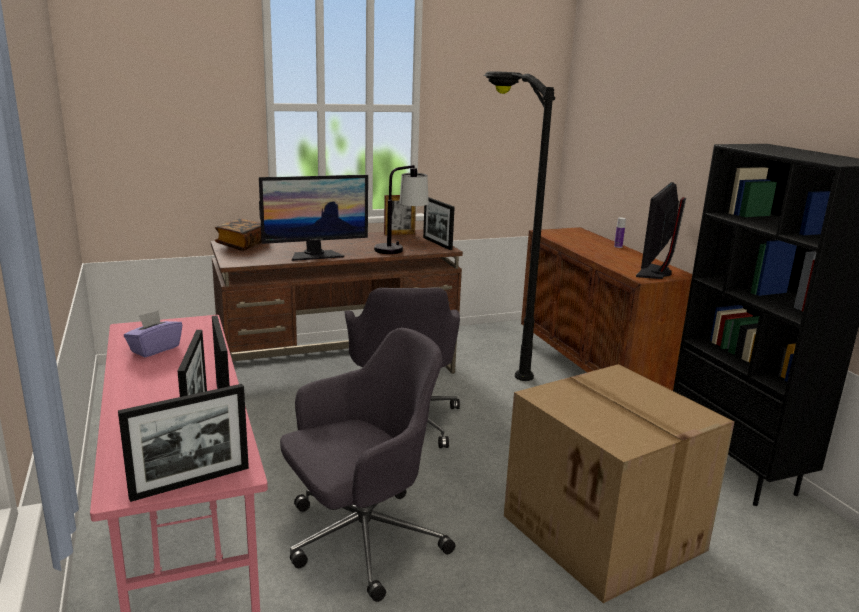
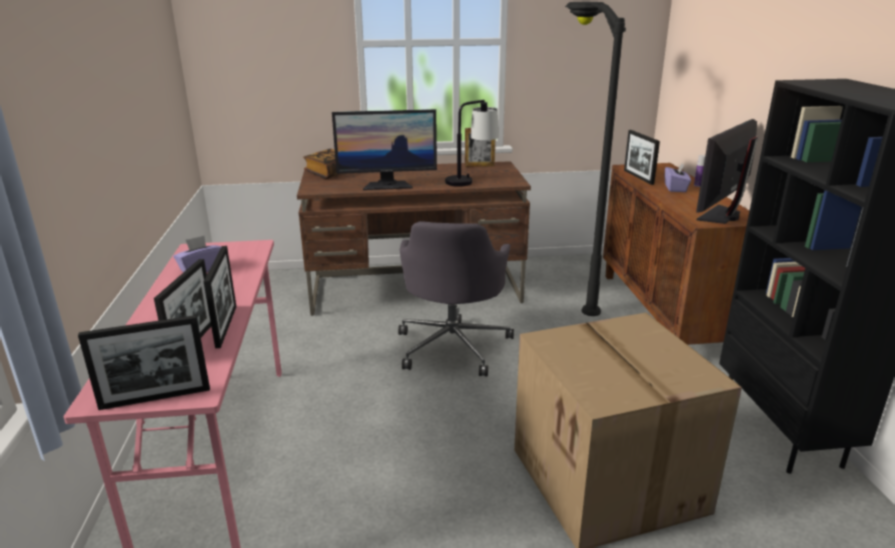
camera: 15 degrees right, 5 degrees up
grey office chair [280,328,455,602] -> none
picture frame [423,197,455,250] -> picture frame moved to [624,130,660,185]
none -> purple tissue box [665,163,691,192]

